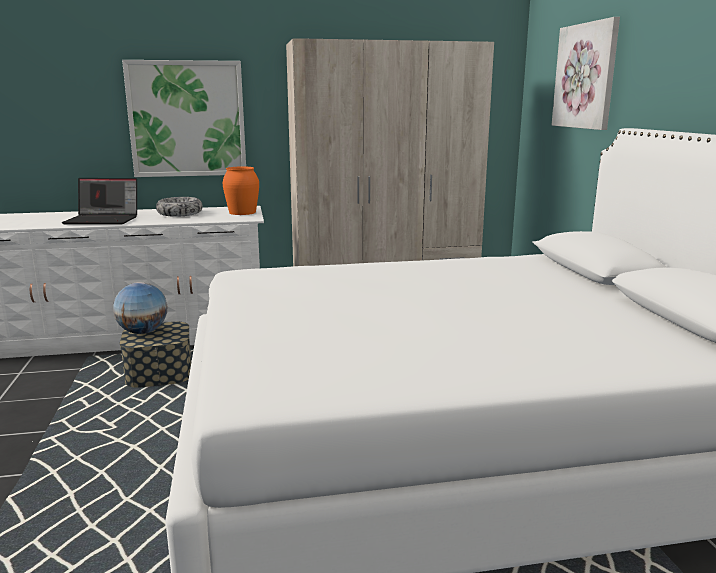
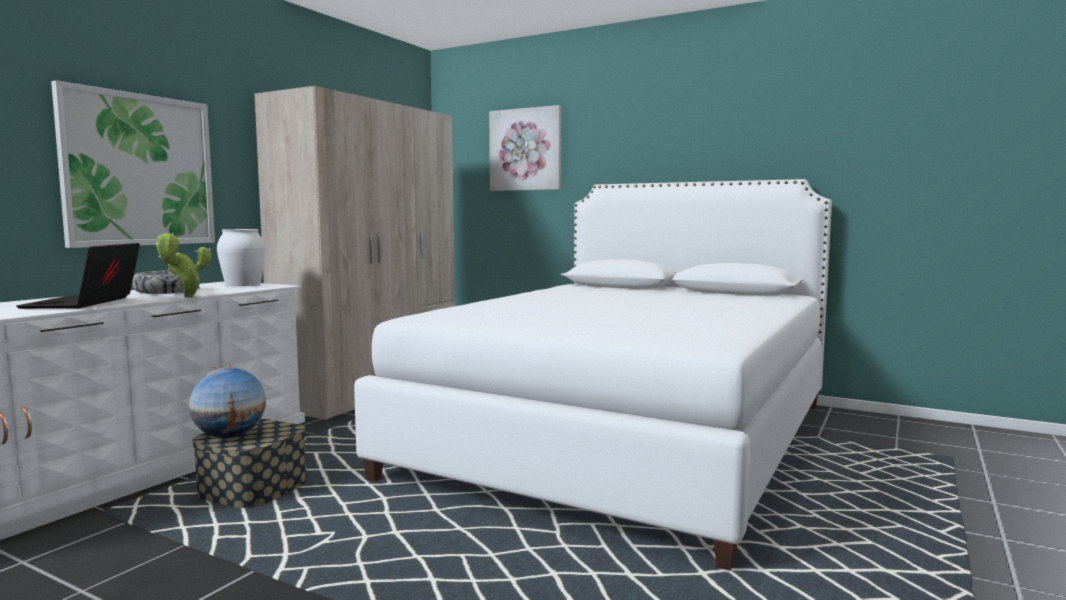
camera: 50 degrees left, 10 degrees down
laptop [62,178,137,225] -> laptop turned 135 degrees clockwise [16,243,140,309]
orange vase [223,166,259,215] -> white vase [217,229,265,286]
none -> potted plant [156,232,212,297]

